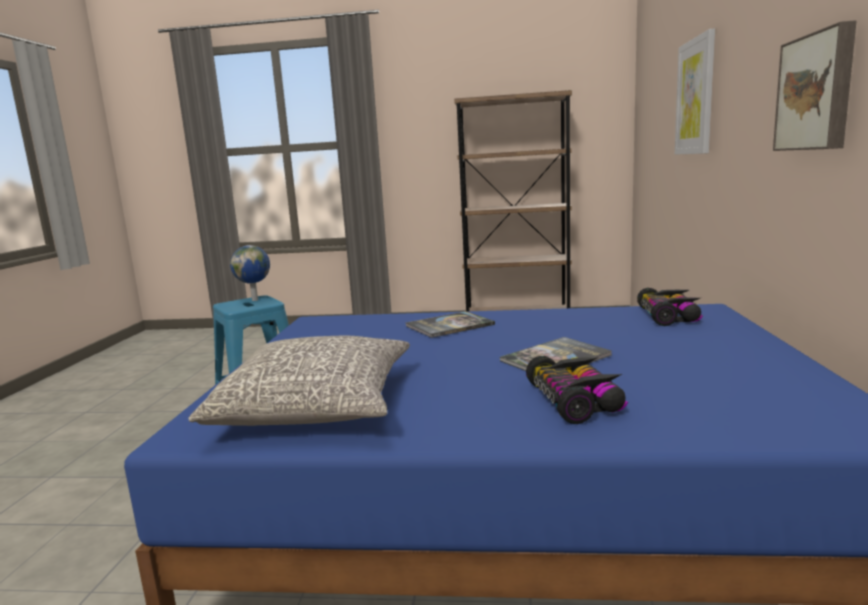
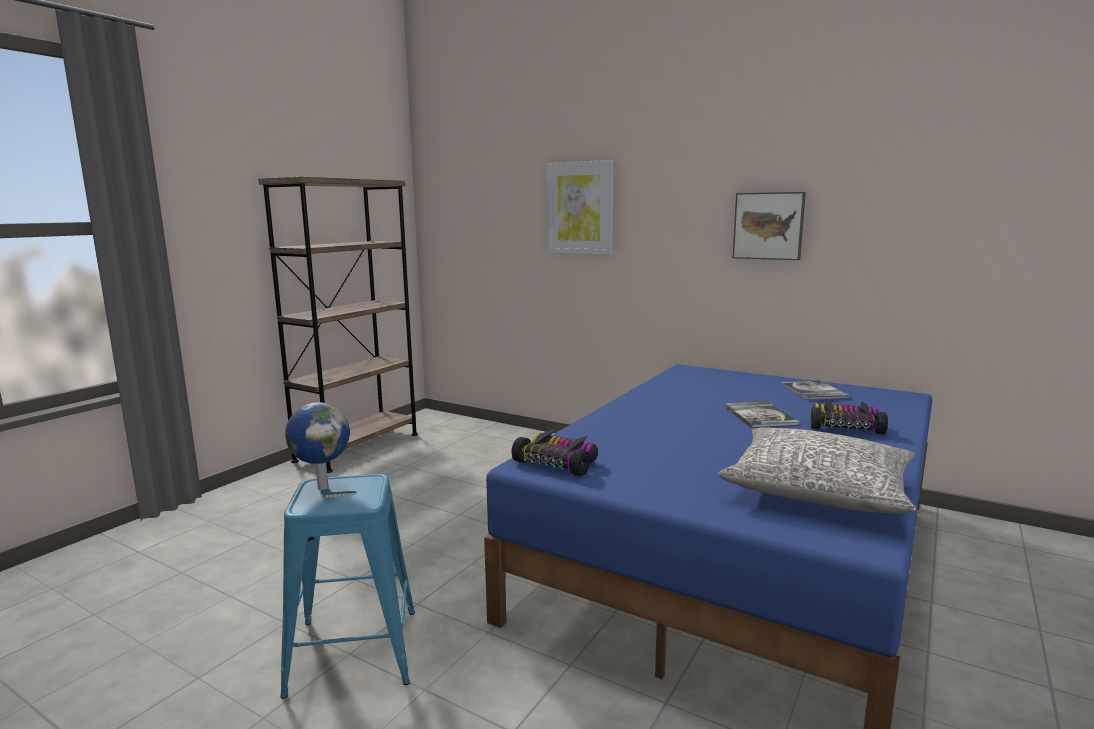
camera: 65 degrees left, 0 degrees up
book [406,311,495,338] -> book moved to [780,381,851,400]
toy car [637,288,703,326] -> toy car moved to [511,429,598,476]

